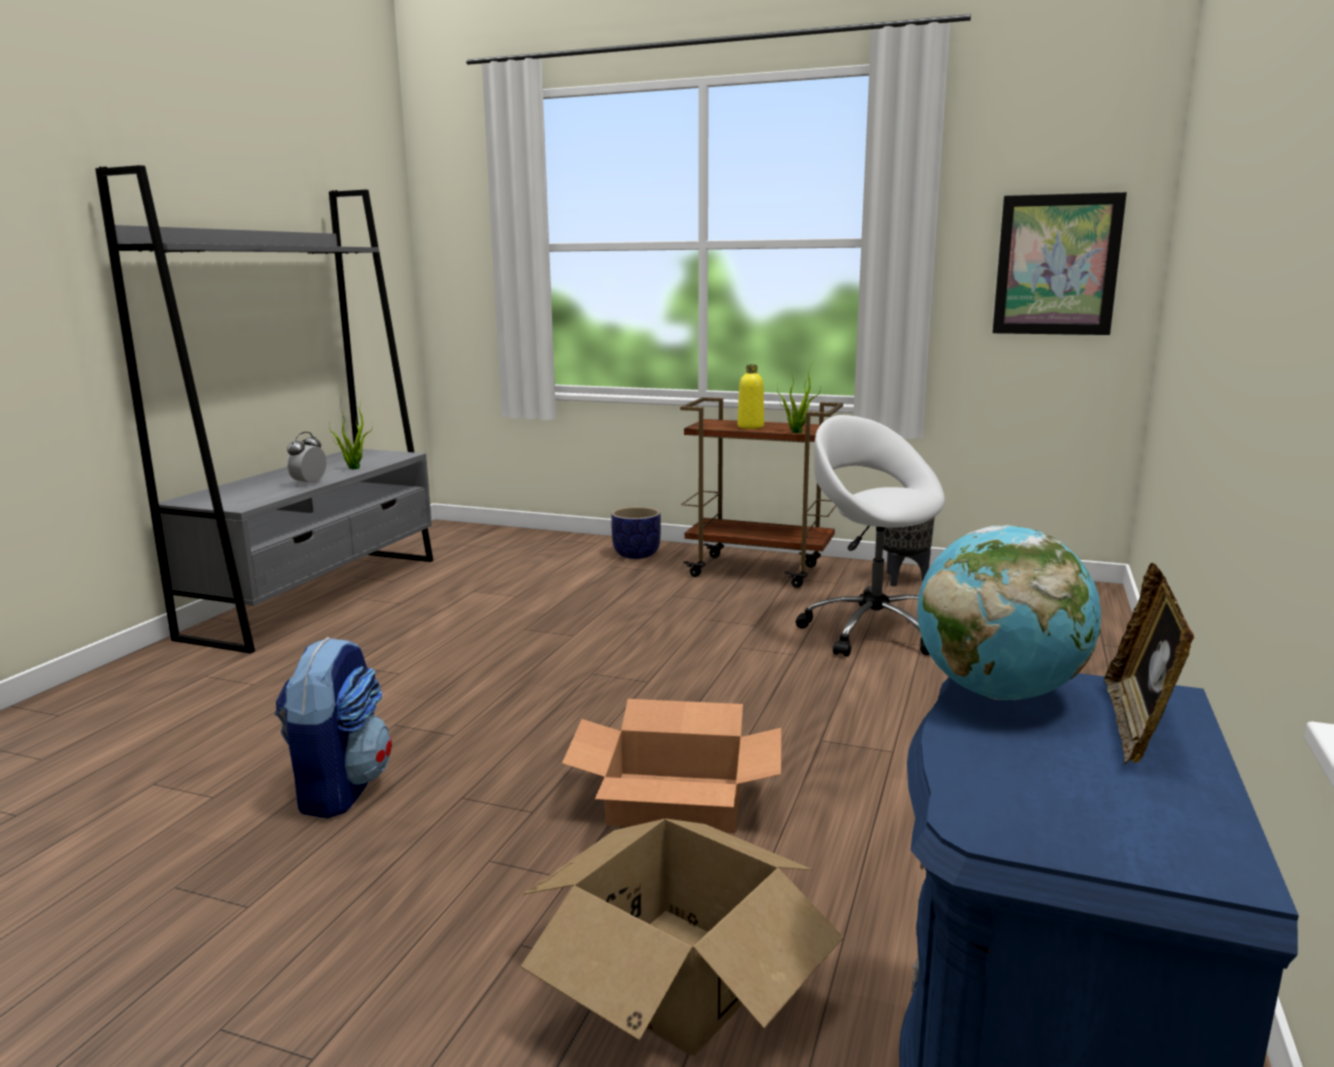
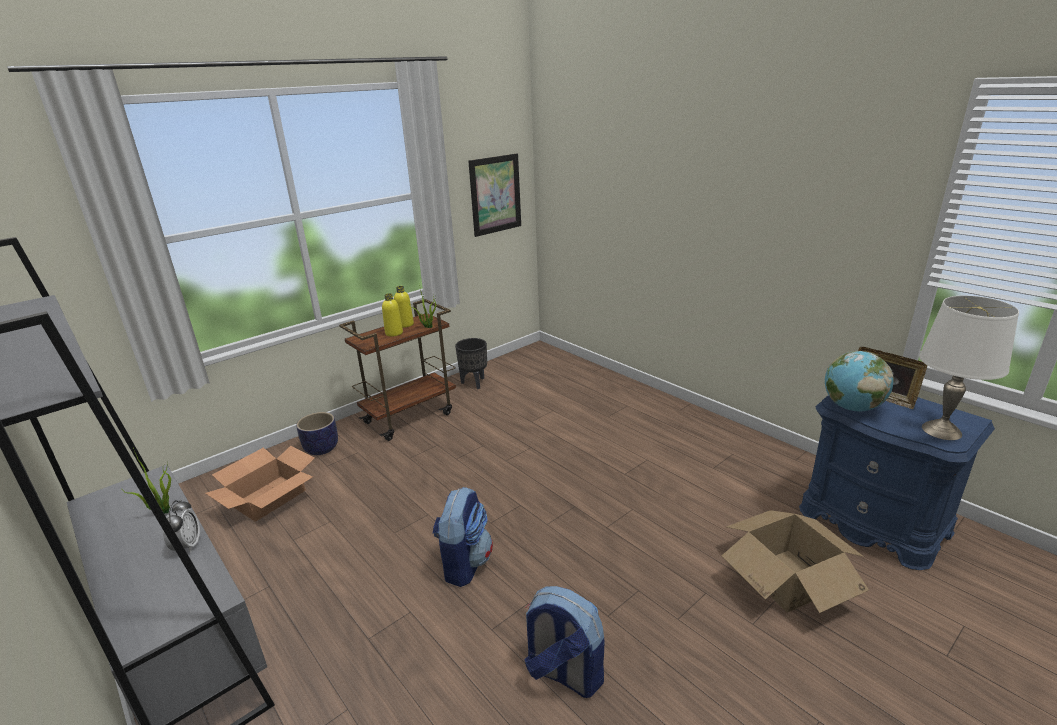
camera: 60 degrees left, 10 degrees up
alarm clock [287,432,326,486] -> alarm clock turned 150 degrees counterclockwise [163,500,200,553]
cardboard box [562,699,782,833] -> cardboard box moved to [205,446,314,522]
white office chair [795,415,945,657] -> none
none -> yellow bottle [394,286,414,328]
none -> backpack [432,487,493,587]
none -> white table lamp [919,296,1019,440]

